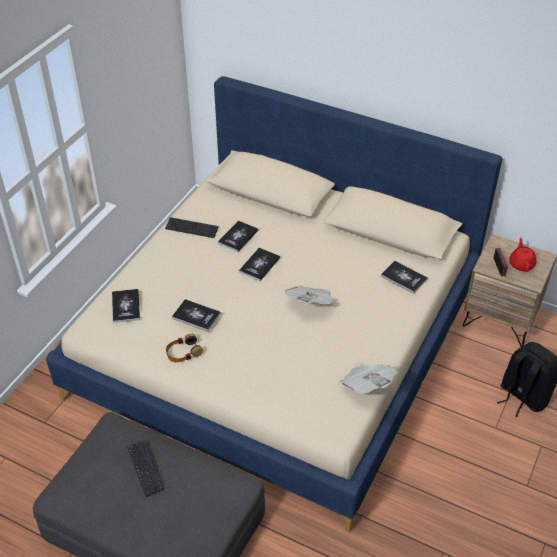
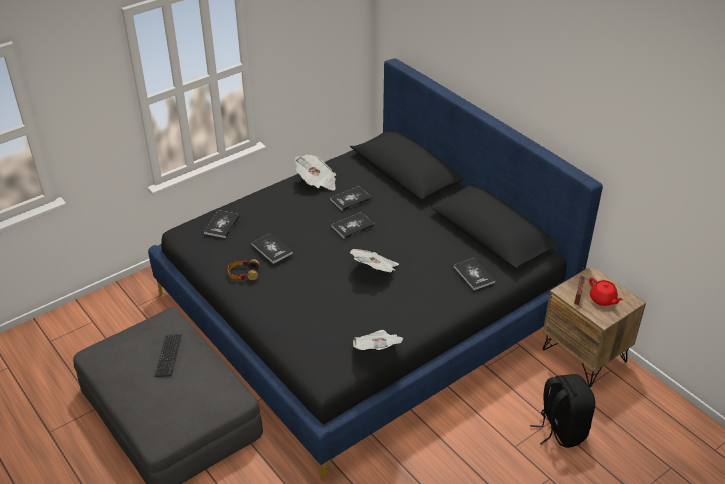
camera: 25 degrees right, 5 degrees down
beige bed [46,76,502,532] -> black bed [148,58,603,481]
keyboard [165,217,219,238] -> newspaper [295,155,336,191]
red teapot [509,238,537,272] -> red teapot turned 120 degrees clockwise [589,278,623,306]

